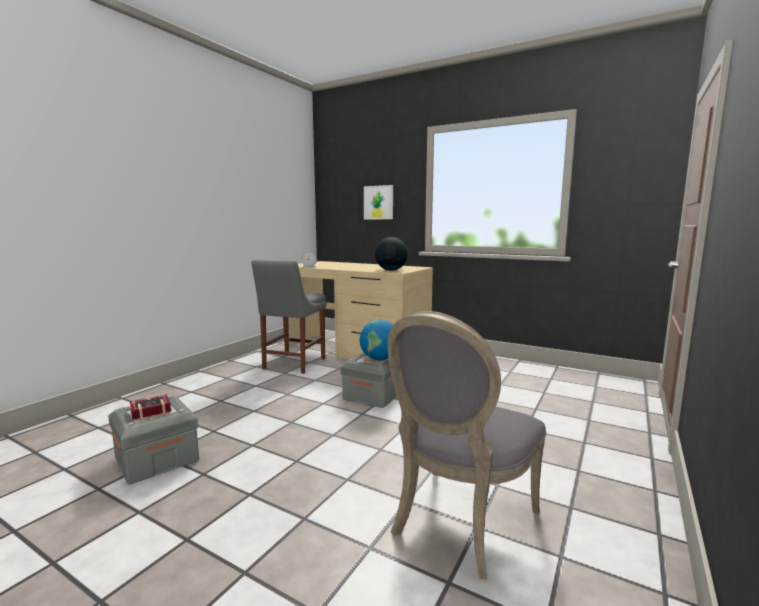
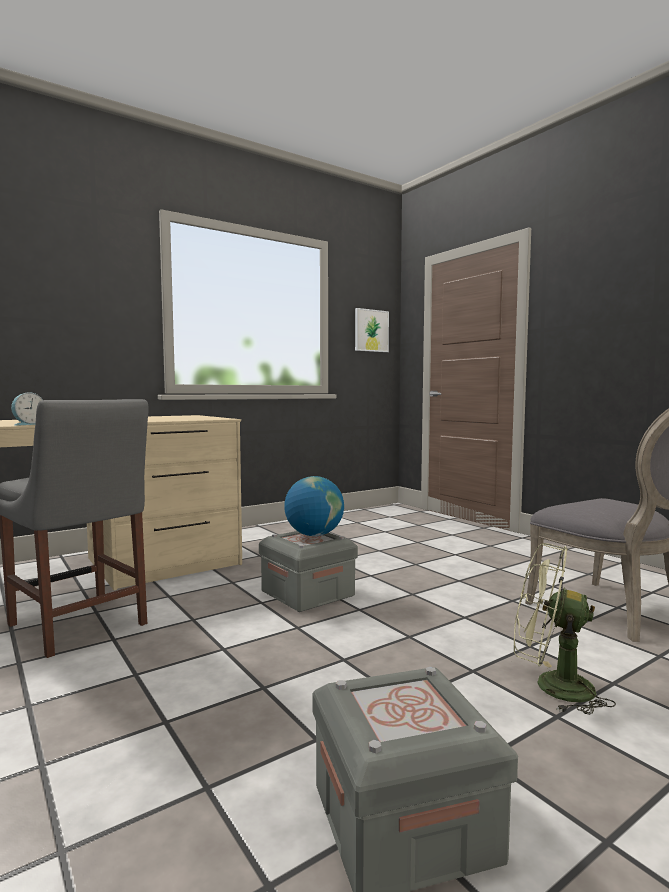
camera: 65 degrees left, 5 degrees down
book [130,394,171,420] -> none
picture [364,185,393,219] -> picture moved to [355,308,389,352]
globe [375,237,408,271] -> none
none -> green fan [514,543,616,715]

